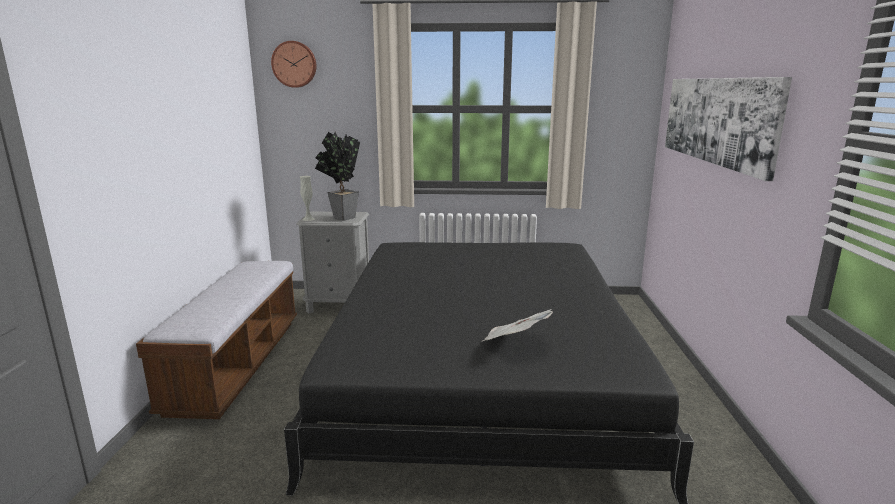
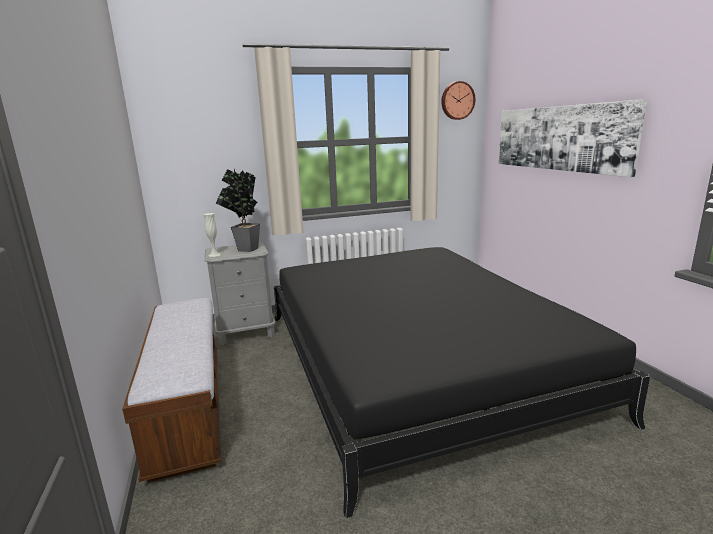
camera: 20 degrees left, 0 degrees up
wall clock [271,41,316,88] -> wall clock moved to [441,81,475,120]
newspaper [482,309,553,341] -> none

